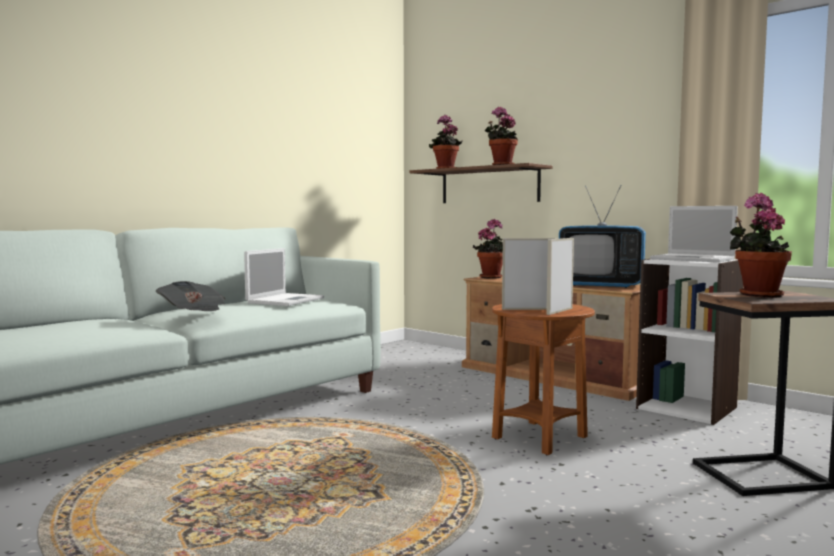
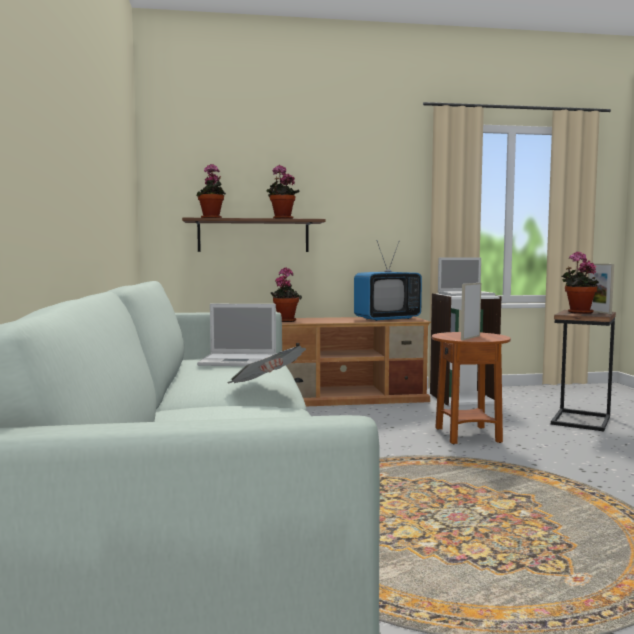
camera: 50 degrees left, 0 degrees up
laptop [244,248,324,306] -> laptop turned 120 degrees clockwise [197,304,276,366]
picture frame [546,238,574,315] -> picture frame moved to [588,264,614,314]

